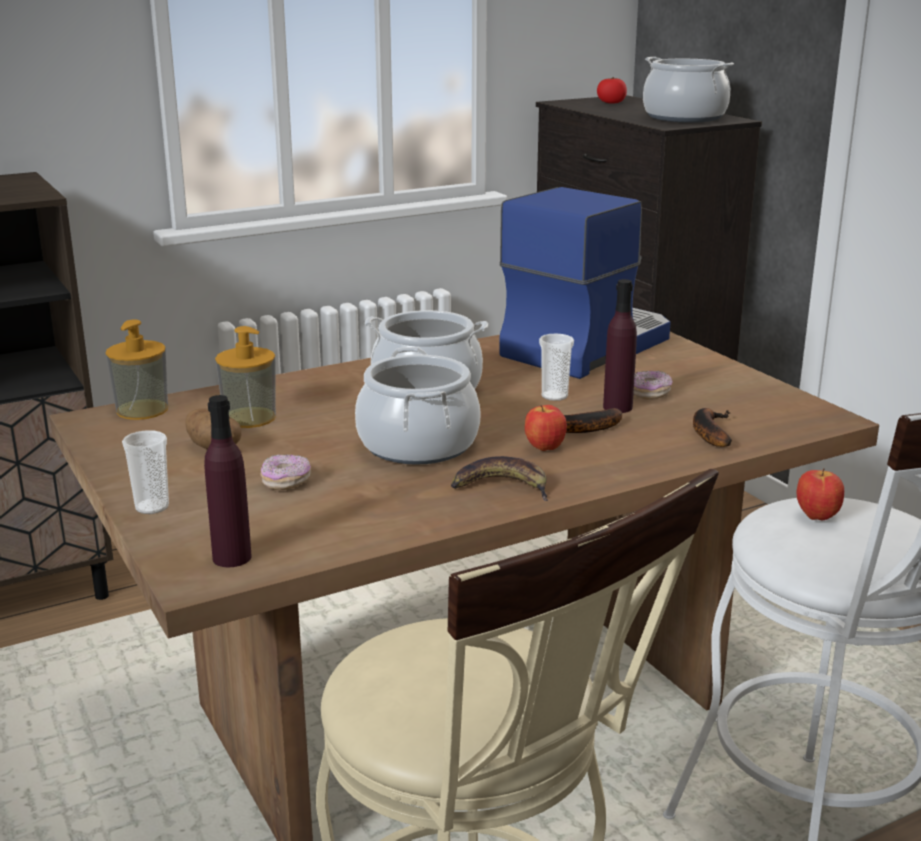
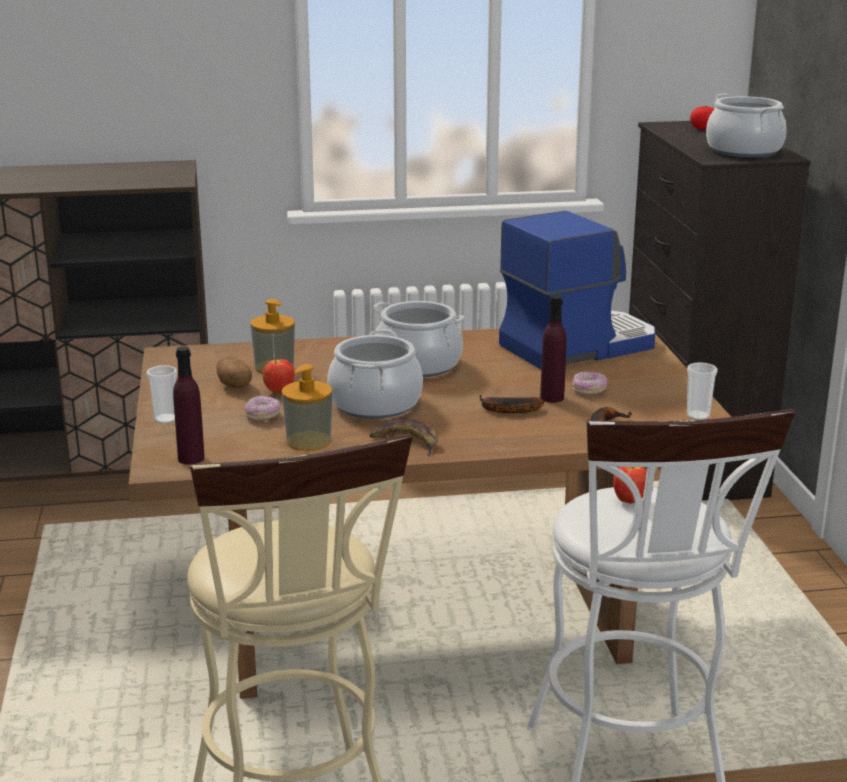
camera: 20 degrees right, 0 degrees up
soap dispenser [106,319,168,420] -> soap dispenser moved to [282,364,332,451]
apple [525,405,567,451] -> apple moved to [263,358,295,393]
cup [539,334,574,401] -> cup moved to [687,362,717,420]

